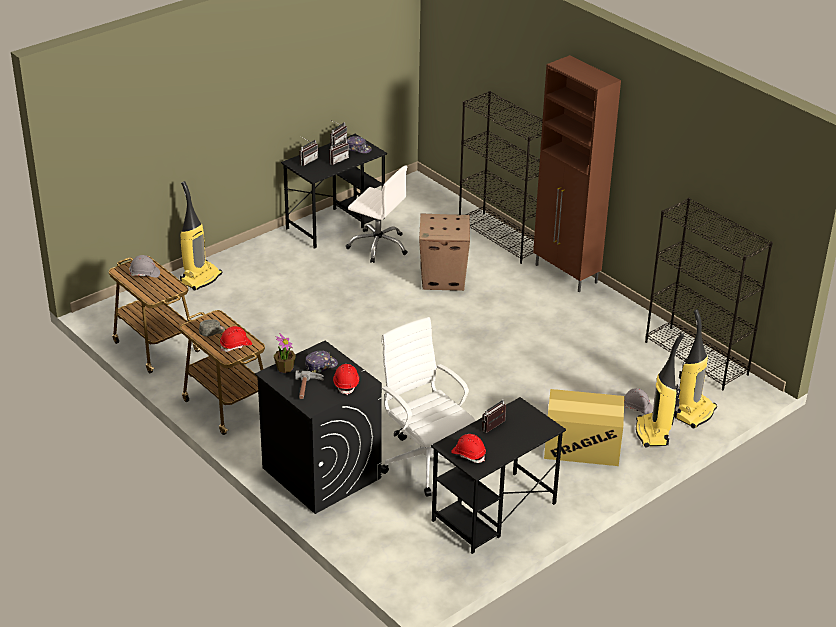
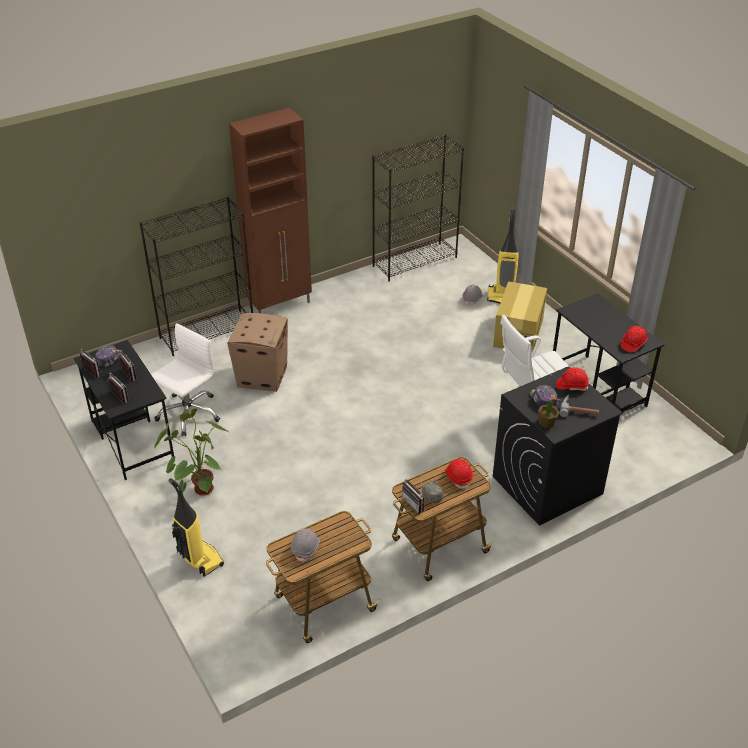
camera: 80 degrees left, 5 degrees up
radio [482,399,506,433] -> radio moved to [402,479,424,514]
vacuum cleaner [674,309,717,428] -> none
none -> potted plant [154,408,229,496]

